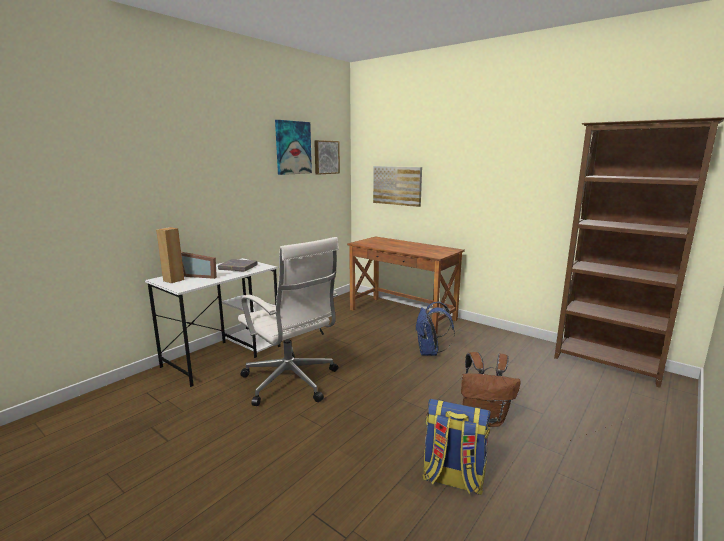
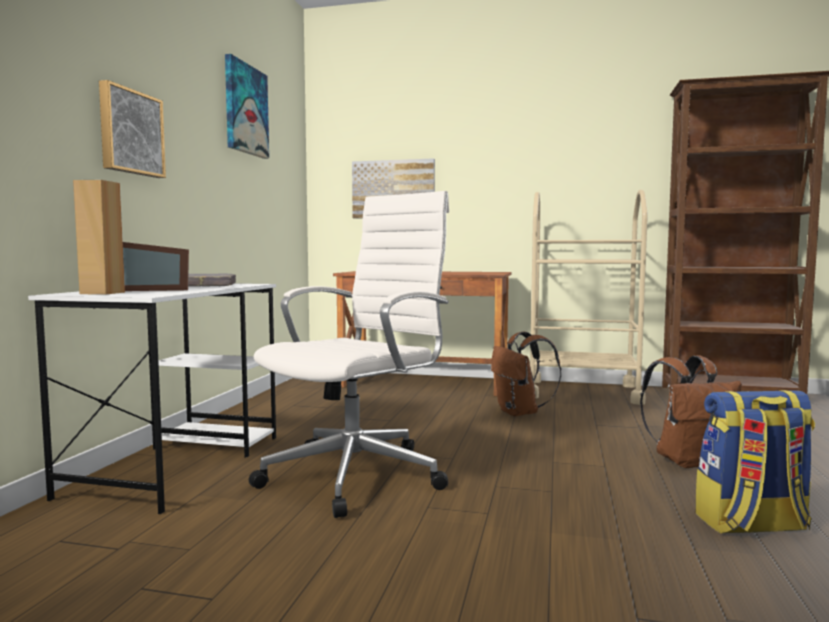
camera: 25 degrees left, 10 degrees down
white office chair [238,237,339,406] -> white office chair turned 75 degrees counterclockwise [249,191,449,518]
picture [314,140,340,175] -> picture moved to [99,80,166,178]
blue backpack [416,302,455,356] -> brown backpack [491,332,561,416]
none -> beige cart [530,190,648,405]

